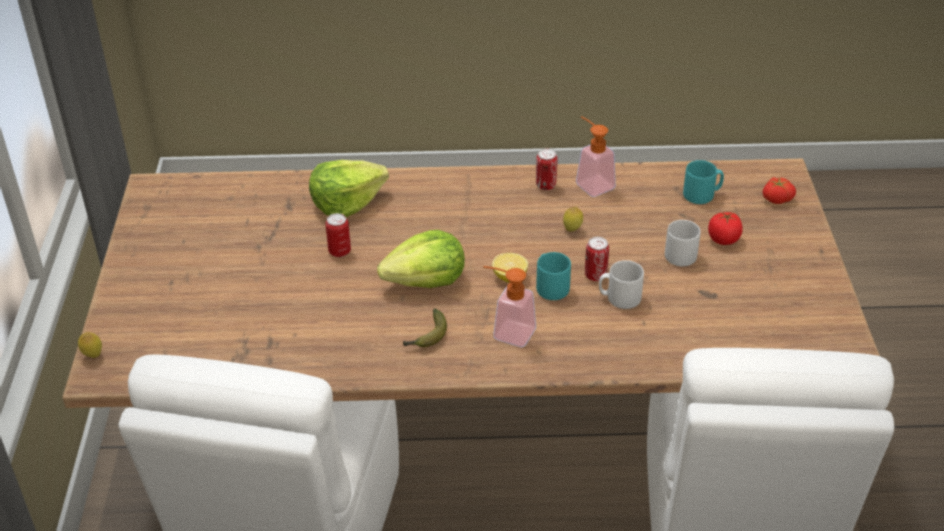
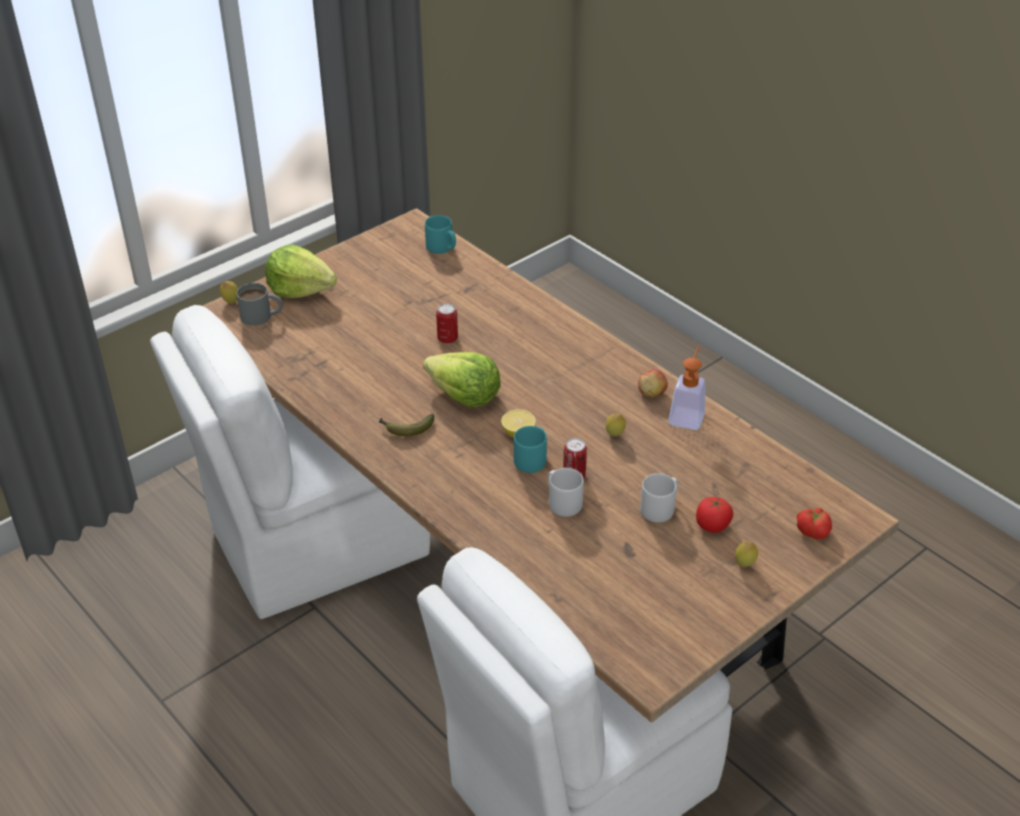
camera: 50 degrees right, 0 degrees up
lettuce [309,160,389,217] -> lettuce moved to [265,245,337,298]
soap dispenser [484,266,536,347] -> none
can [536,149,557,190] -> apple [638,369,668,397]
turquoise mug [683,160,724,204] -> turquoise mug moved to [425,215,456,254]
none -> grey mug [236,283,283,326]
none -> lemon [735,542,758,567]

